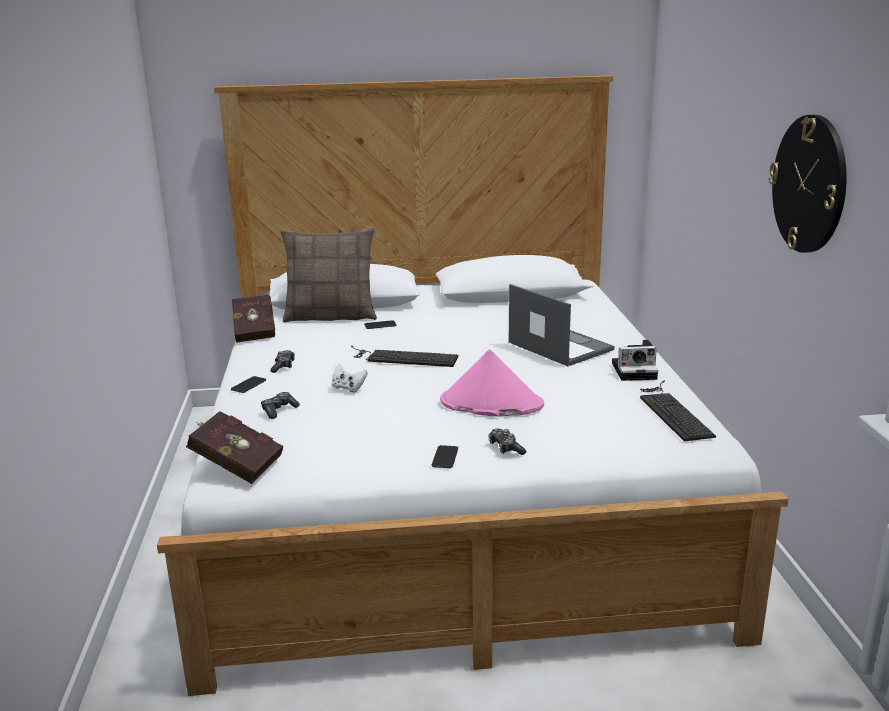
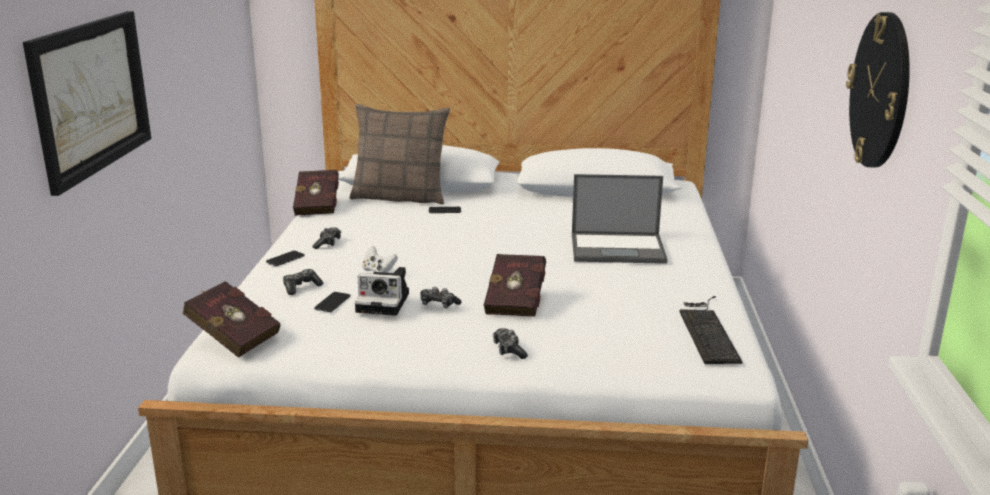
camera: 10 degrees right, 0 degrees up
keyboard [351,345,459,367] -> none
phone [432,445,458,468] -> phone moved to [314,292,351,312]
pink hat [440,349,544,416] -> red book [484,254,546,317]
laptop [509,284,614,366] -> laptop turned 120 degrees clockwise [572,174,668,264]
camera [612,340,658,381] -> camera moved to [355,267,409,316]
none -> picture [23,11,151,196]
none -> game controller [421,287,461,309]

